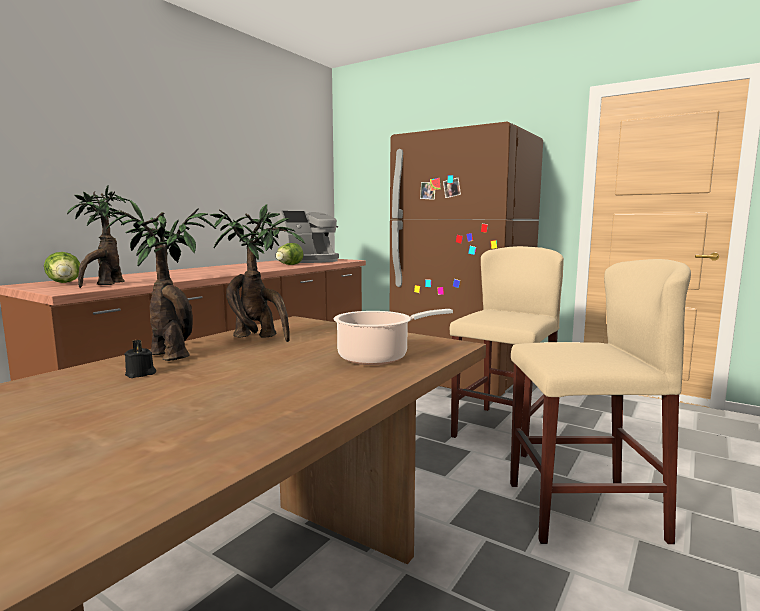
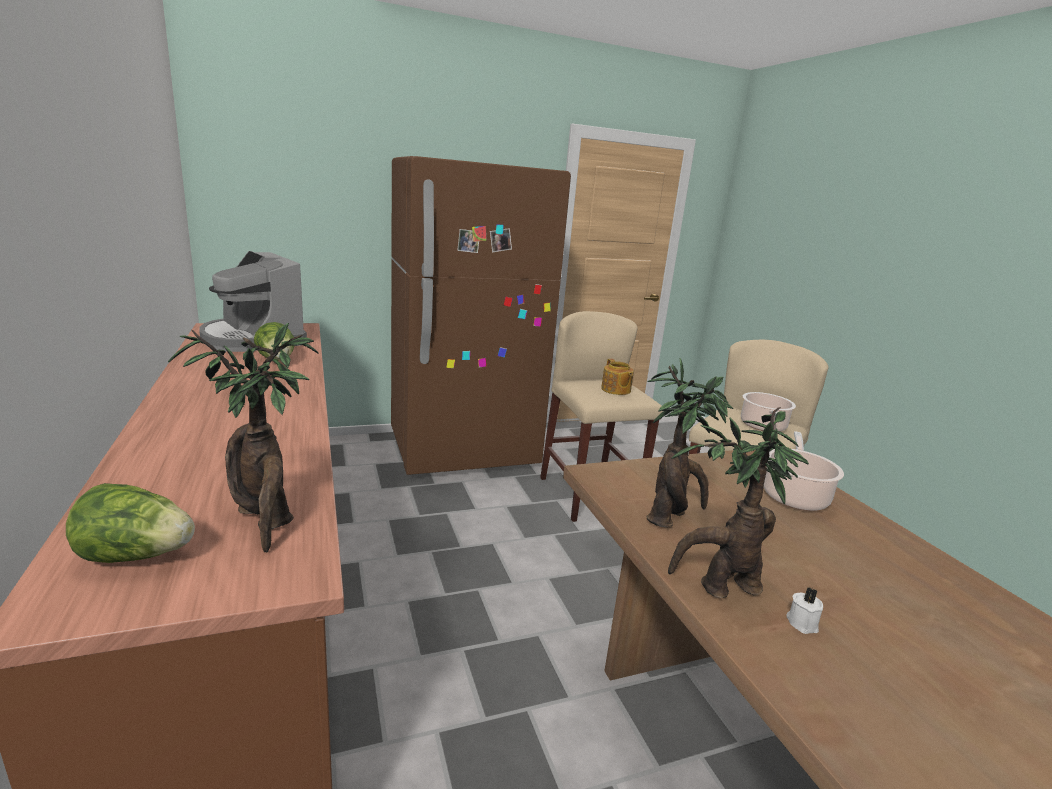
camera: 55 degrees left, 10 degrees up
black candle [124,340,156,378] -> white candle [786,587,823,634]
coffee machine [275,211,339,263] -> coffee machine turned 135 degrees clockwise [199,251,307,352]
none -> teapot [601,359,634,395]
none -> cooking pot [741,392,796,432]

